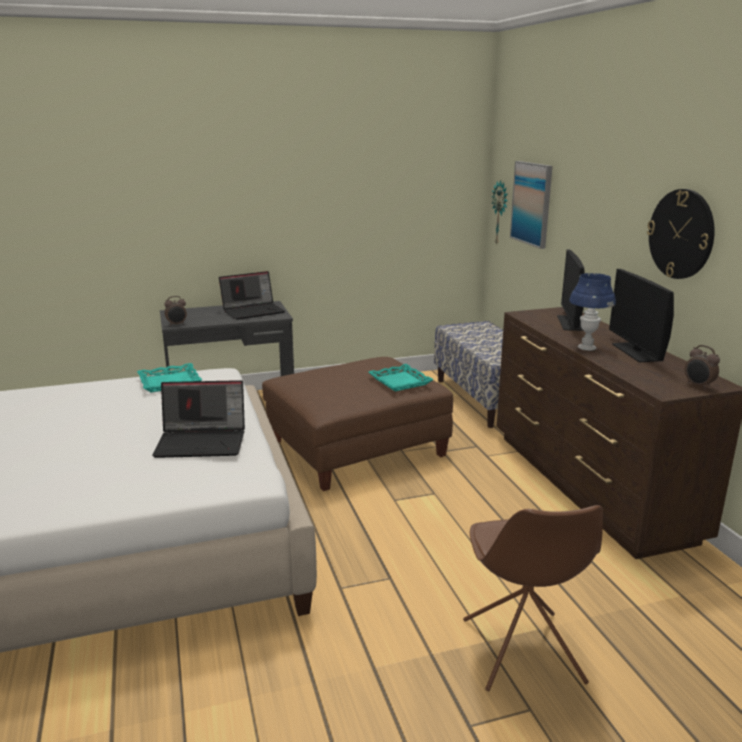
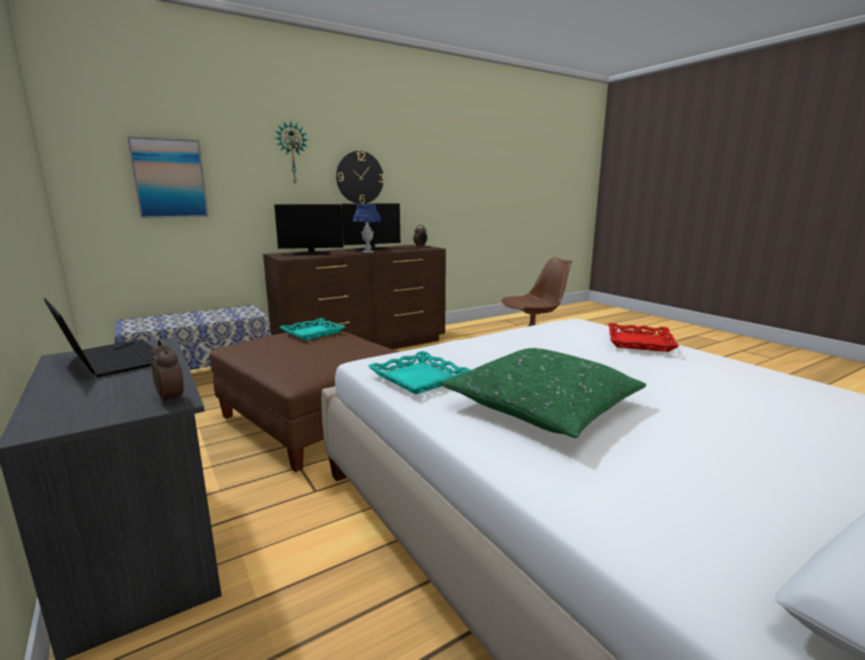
camera: 105 degrees left, 5 degrees down
laptop [152,380,245,458] -> none
wall clock [491,180,508,246] -> wall clock moved to [276,121,308,183]
none -> green pillow [441,348,646,438]
none -> red tray [608,323,679,352]

